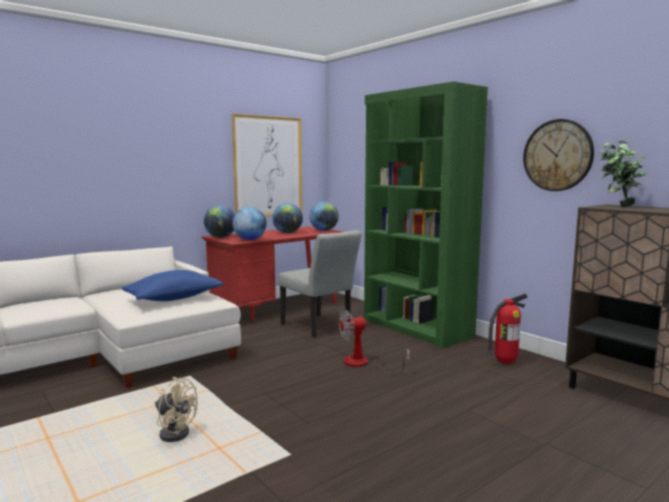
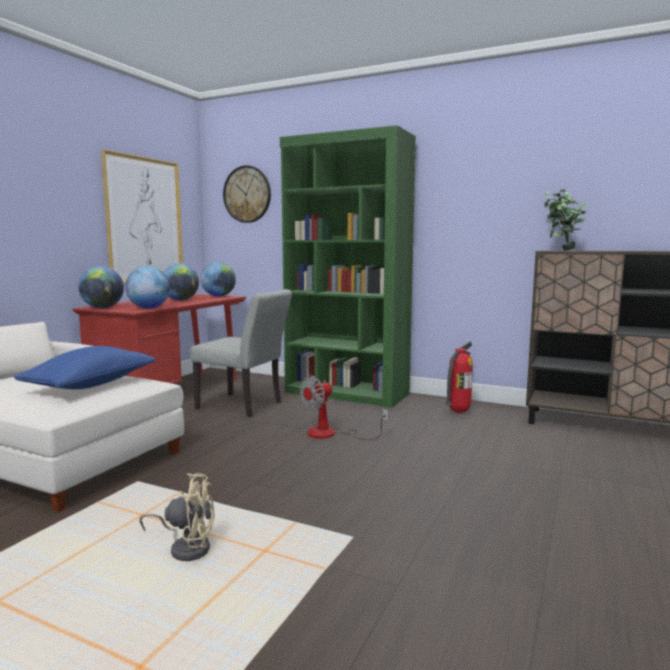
camera: 25 degrees left, 0 degrees up
wall clock [523,119,594,191] -> wall clock moved to [223,165,271,223]

